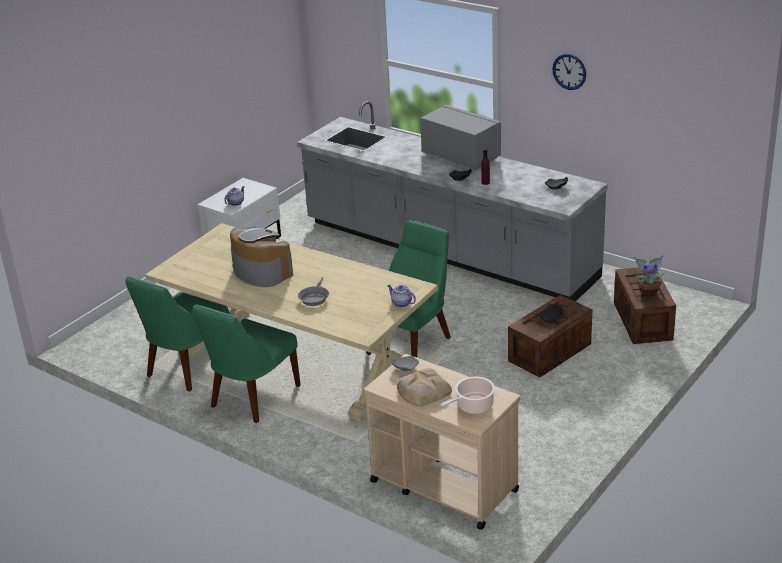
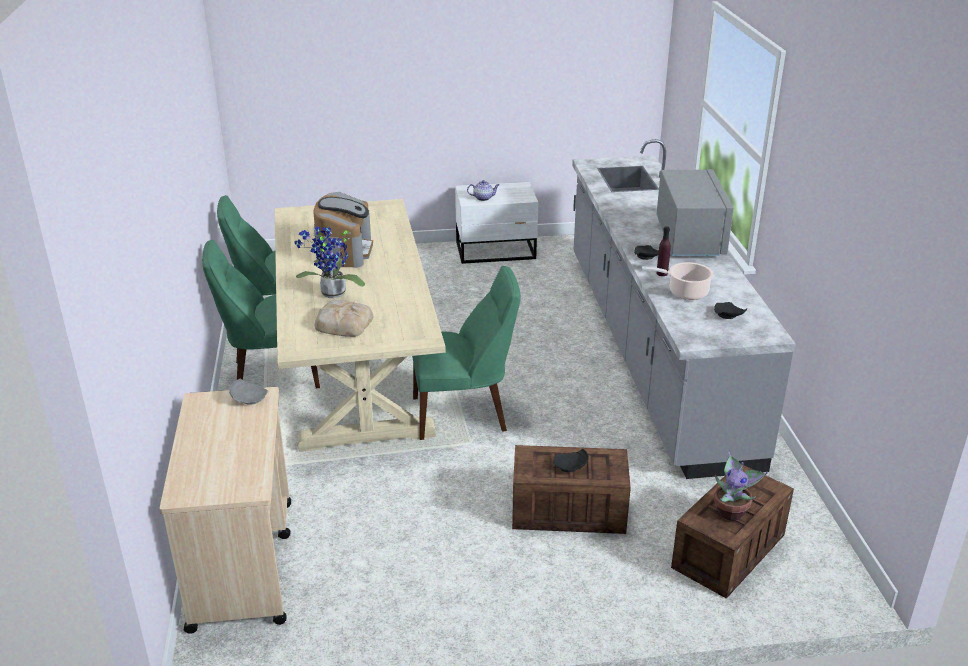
camera: 45 degrees right, 0 degrees up
grey frying pan [298,277,329,306] -> potted plant [294,226,365,298]
teapot [387,285,416,307] -> none
bread [397,368,452,406] -> bread moved to [314,300,373,337]
cooking pot [440,376,495,414] -> cooking pot moved to [642,262,713,300]
wall clock [552,54,586,90] -> none

